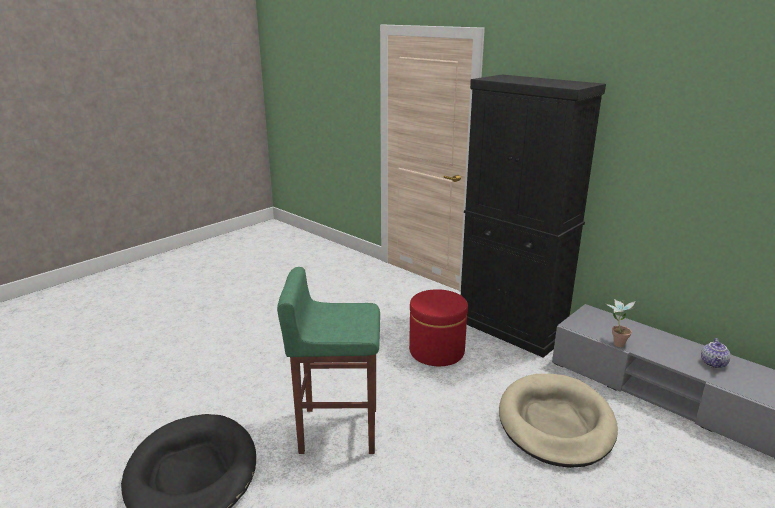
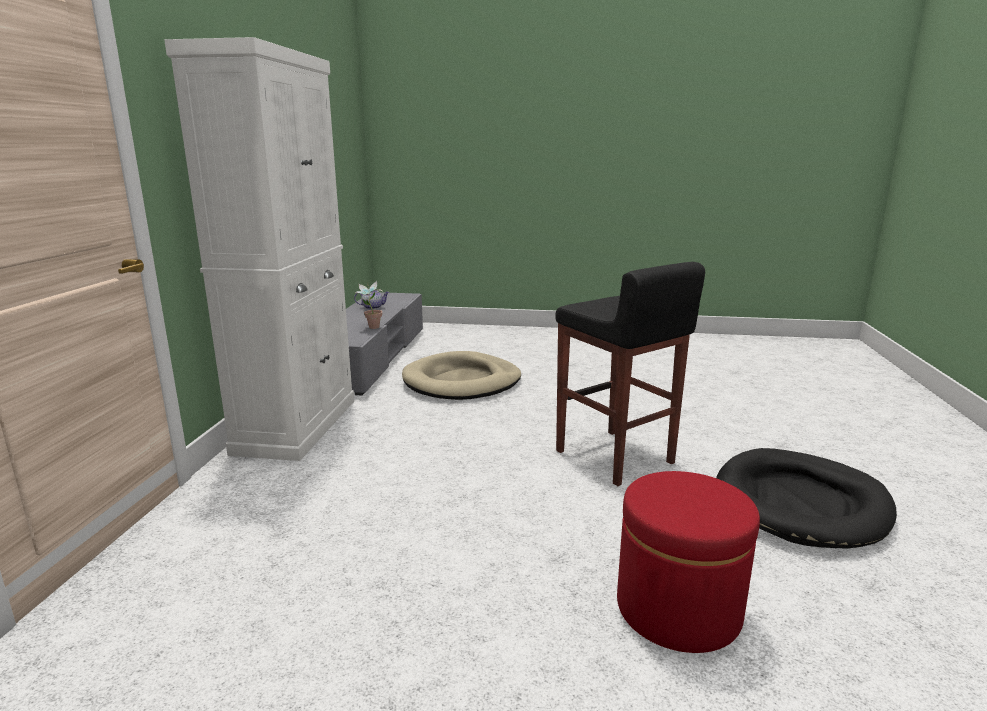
camera: 125 degrees left, 5 degrees down
green stool [277,267,380,454] -> black stool [555,262,705,486]
red ottoman [409,289,468,366] -> red ottoman moved to [617,471,760,653]
black cabinet [461,75,606,358] -> white cabinet [164,37,355,461]

